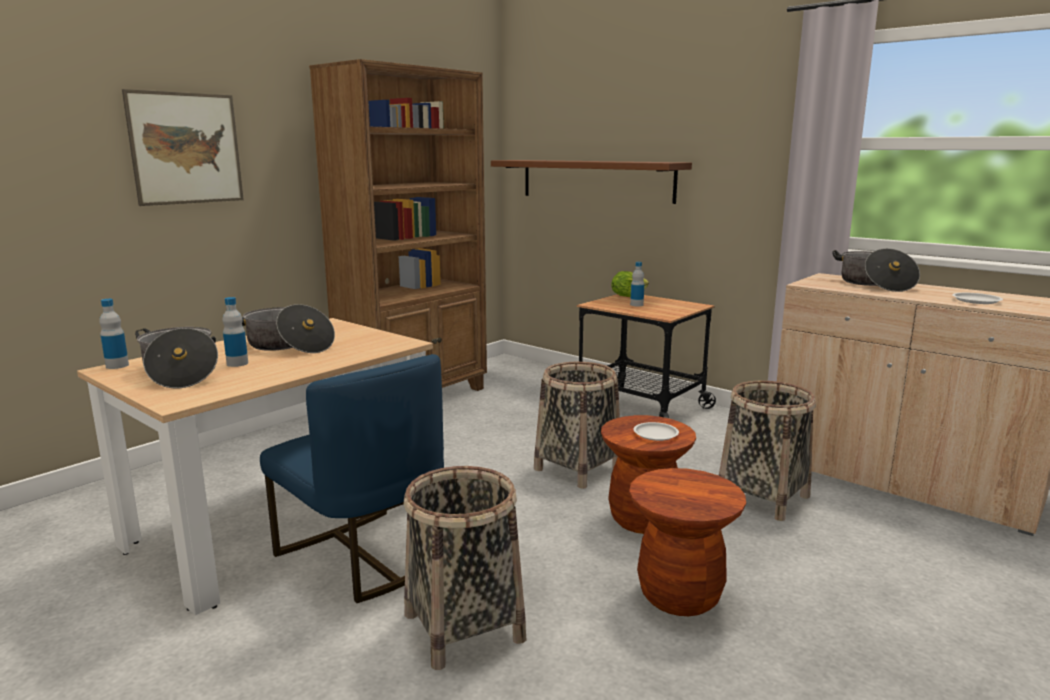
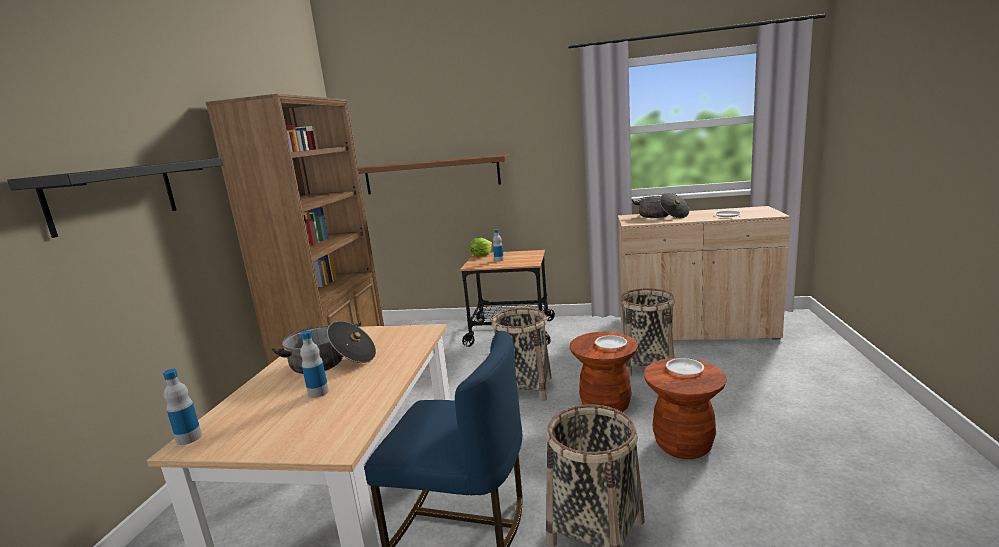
camera: 30 degrees left, 0 degrees up
picture [122,89,244,206] -> black shelf [7,158,223,238]
cooking pot [135,327,218,388] -> none
none -> white plate [666,358,704,375]

